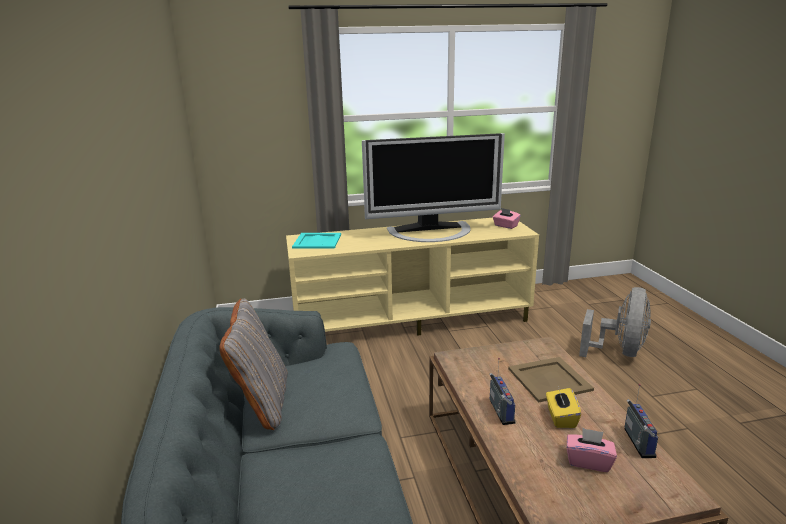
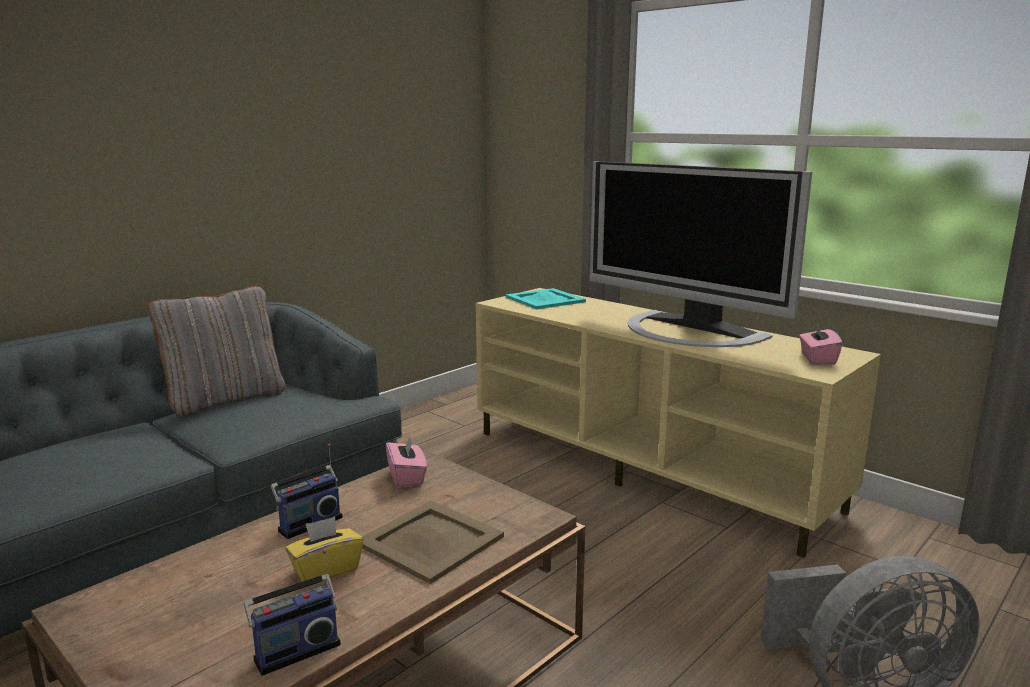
camera: 55 degrees right, 5 degrees down
pink tissue box [567,428,617,472] -> pink tissue box moved to [386,435,427,488]

